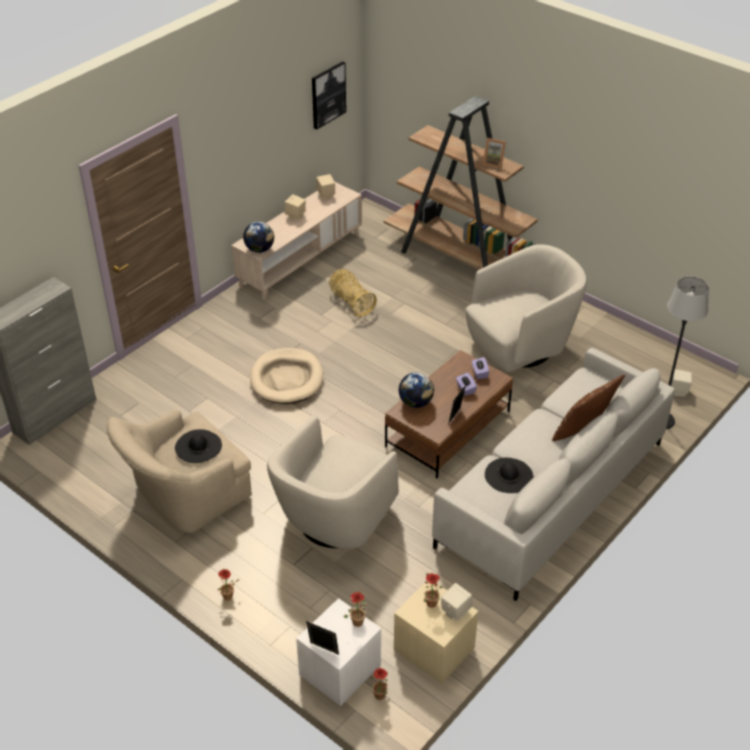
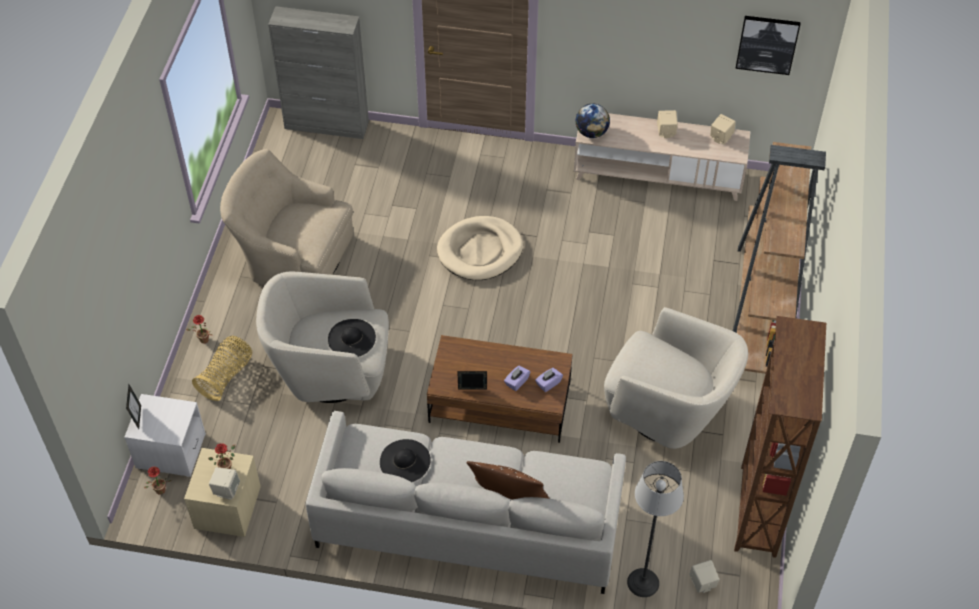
camera: 60 degrees right, 10 degrees up
black hat [175,429,222,463] -> black hat moved to [328,319,376,357]
basket [329,269,377,317] -> basket moved to [192,336,252,401]
potted plant [344,591,366,627] -> none
globe [398,372,434,408] -> none
picture frame [483,138,506,169] -> none
none -> brown bookcase [734,316,826,558]

